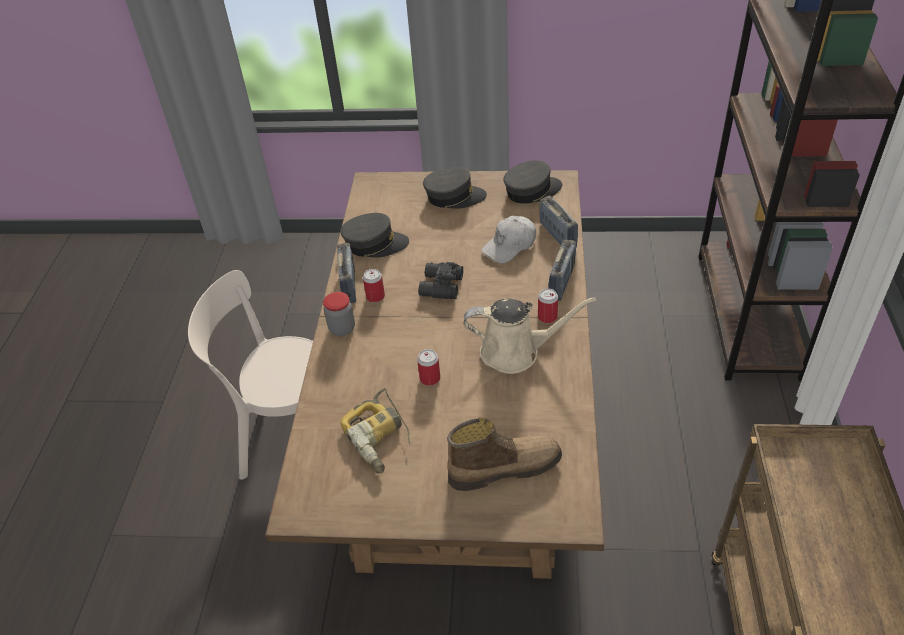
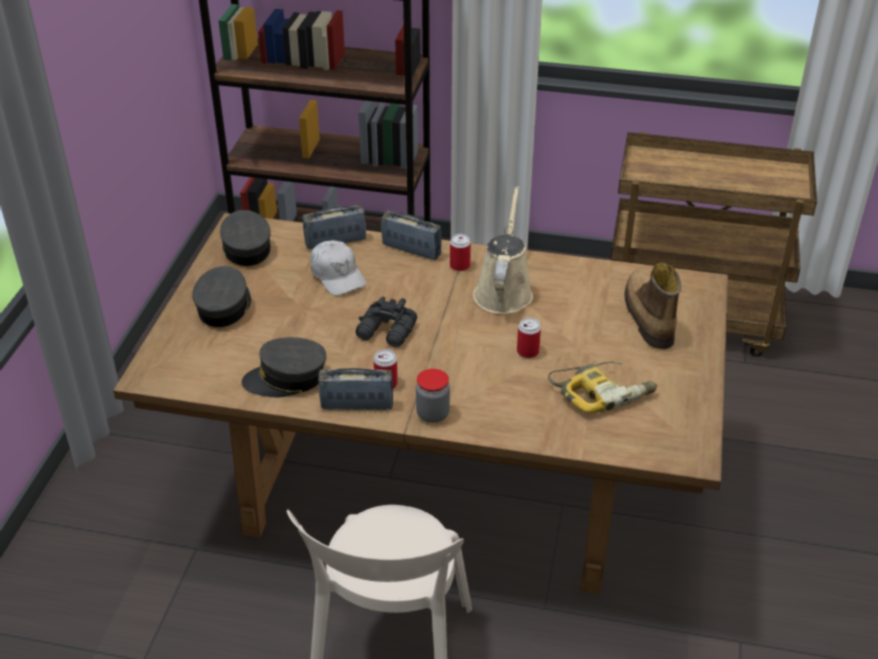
camera: 85 degrees left, 5 degrees down
grey cap [341,213,409,258] -> grey cap turned 105 degrees counterclockwise [242,337,327,397]

